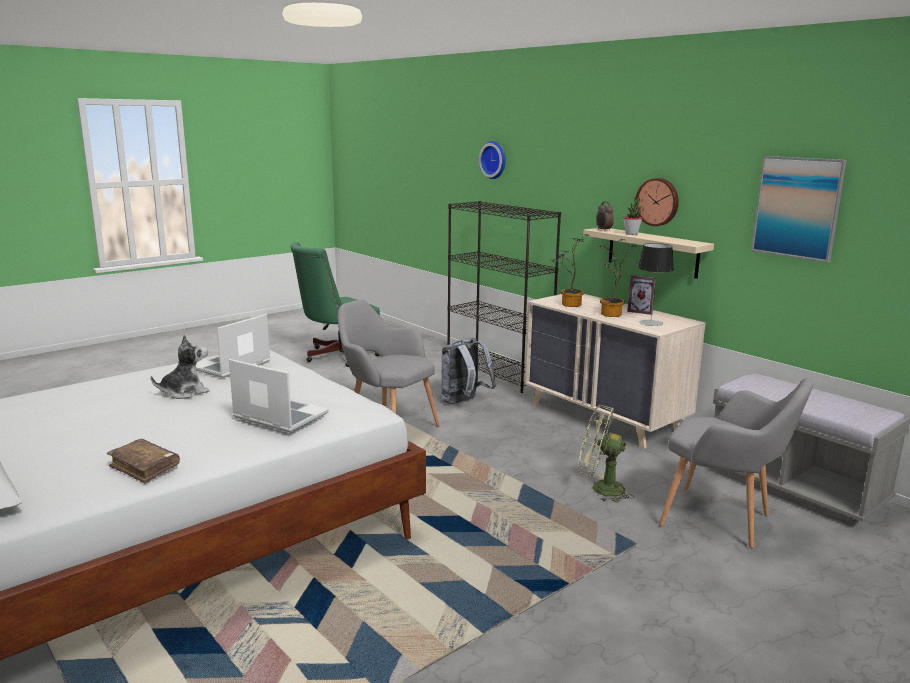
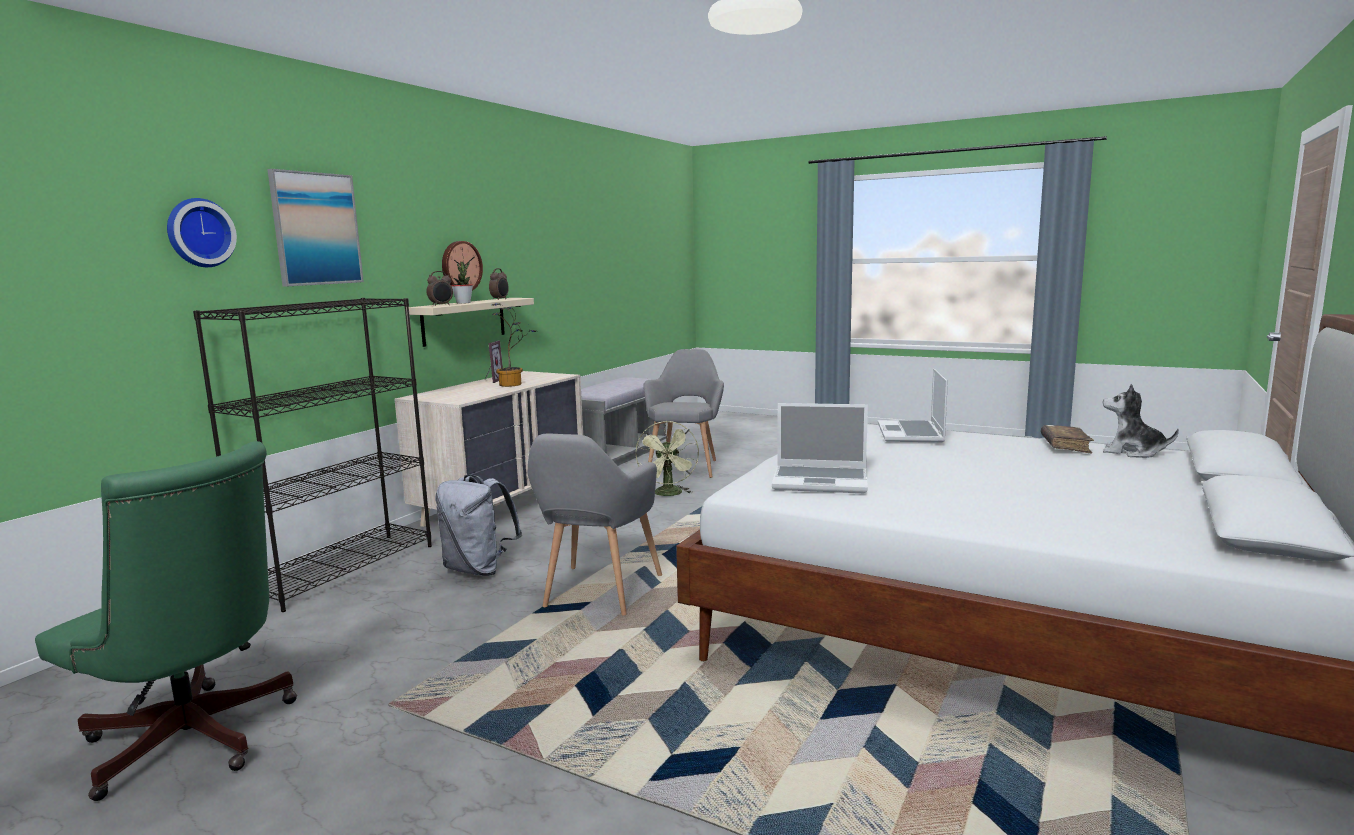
camera: 110 degrees left, 5 degrees down
plush toy [151,335,209,399] -> plush toy moved to [1103,384,1179,458]
potted plant [550,234,588,307] -> none
table lamp [638,243,674,326] -> none
picture [751,156,847,262] -> picture moved to [267,169,364,286]
none -> alarm clock [489,268,509,300]

